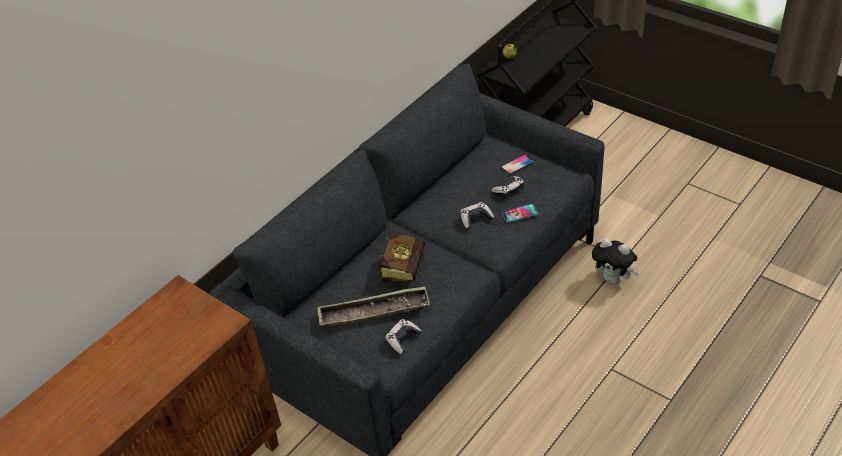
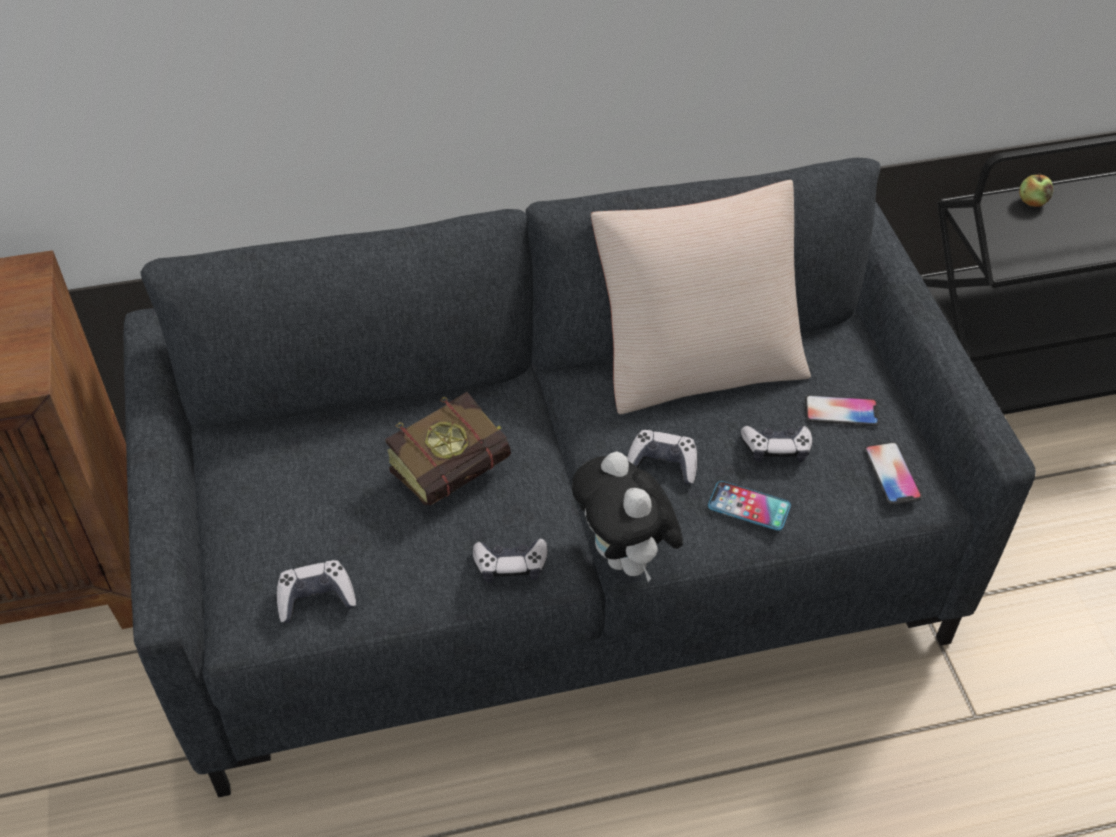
camera: 35 degrees right, 5 degrees up
tray [317,286,430,328] -> none
plush toy [592,238,639,284] -> plush toy moved to [572,451,683,582]
none -> game controller [473,538,548,583]
none -> beige pillow [591,180,811,414]
none -> phone [864,442,922,505]

